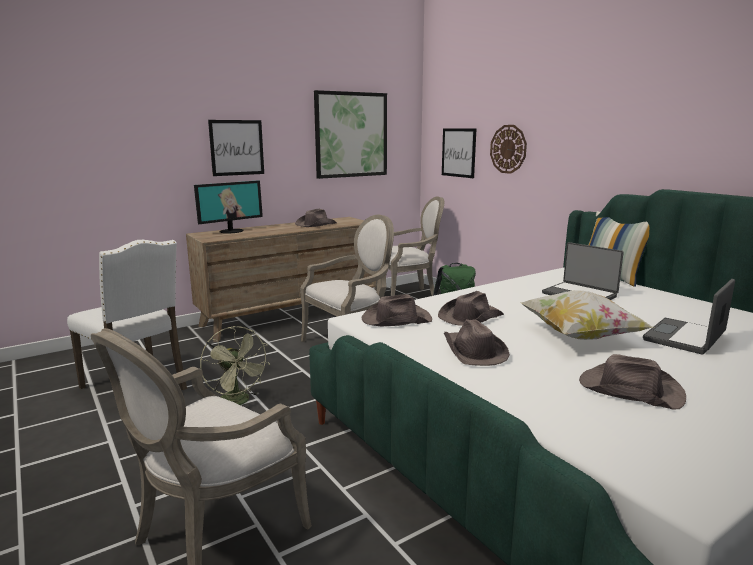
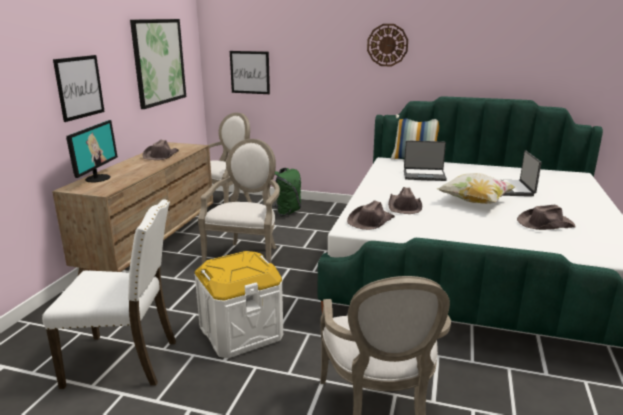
camera: 40 degrees left, 5 degrees up
green fan [200,326,268,405] -> white storage box [194,251,283,358]
brown hat [444,319,510,366] -> none
wall clock [490,125,527,174] -> wall clock moved to [367,24,408,66]

